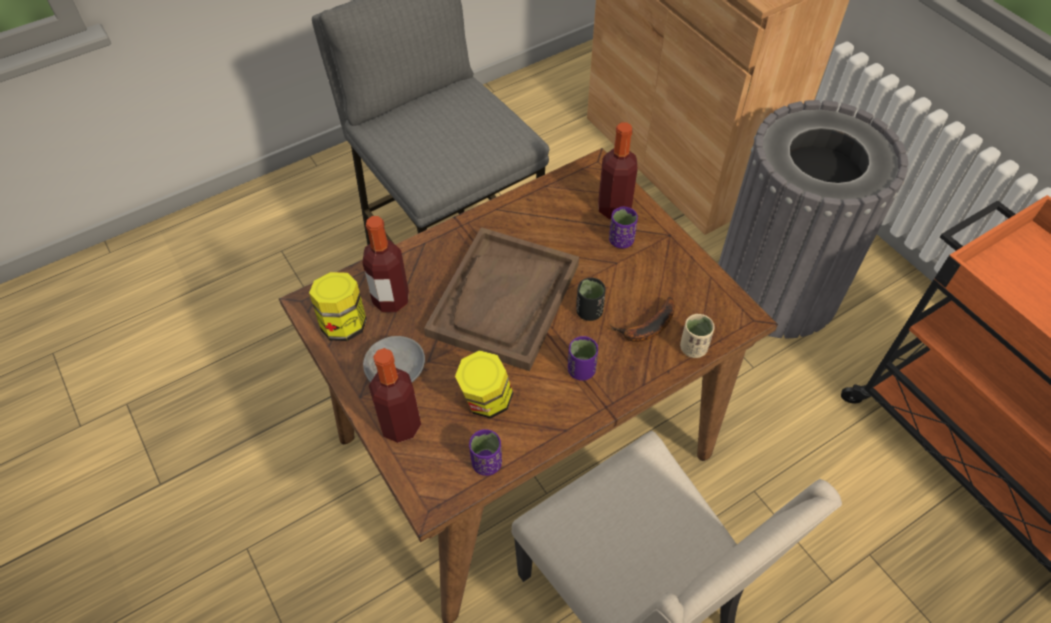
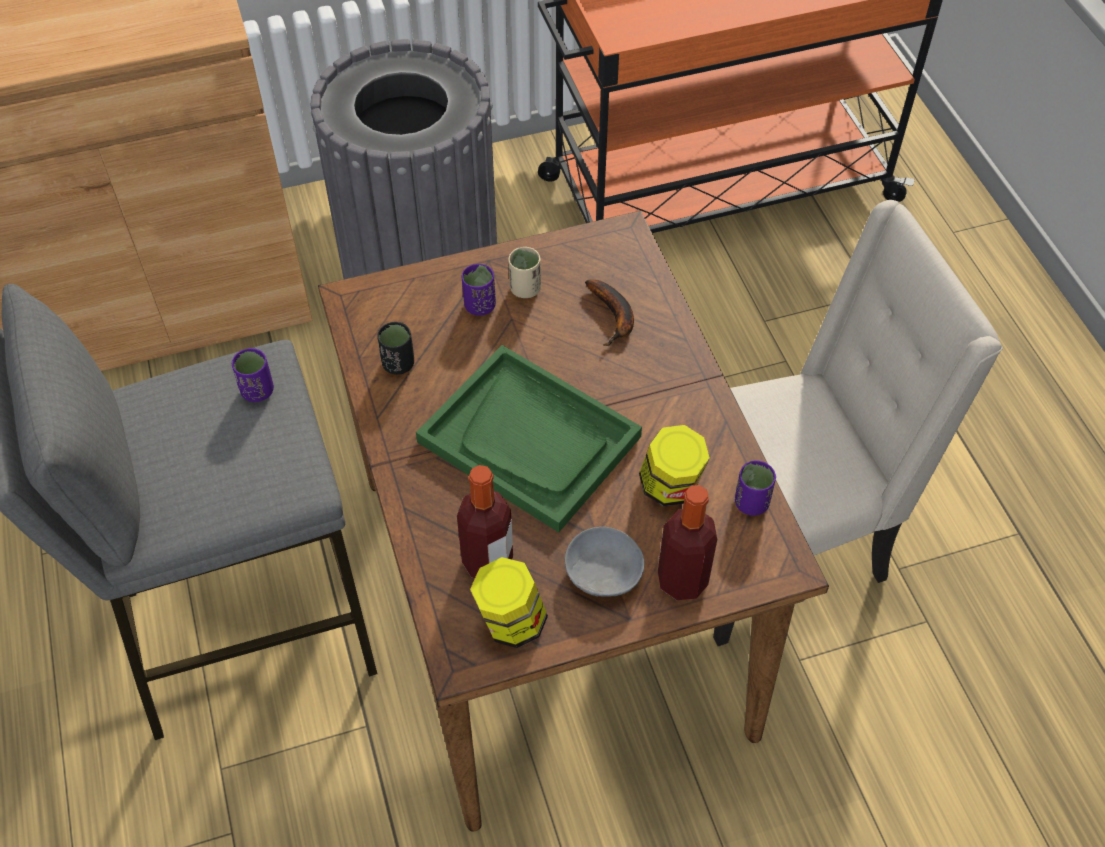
camera: 75 degrees left, 0 degrees up
brown tray [424,227,579,371] -> green tray [416,345,642,533]
purple cup [568,336,598,381] -> purple cup moved to [232,348,274,402]
black cup [576,278,606,321] -> black cup moved to [377,322,414,375]
bottle [598,122,638,219] -> none
beige cup [680,314,714,358] -> beige cup moved to [508,247,541,298]

